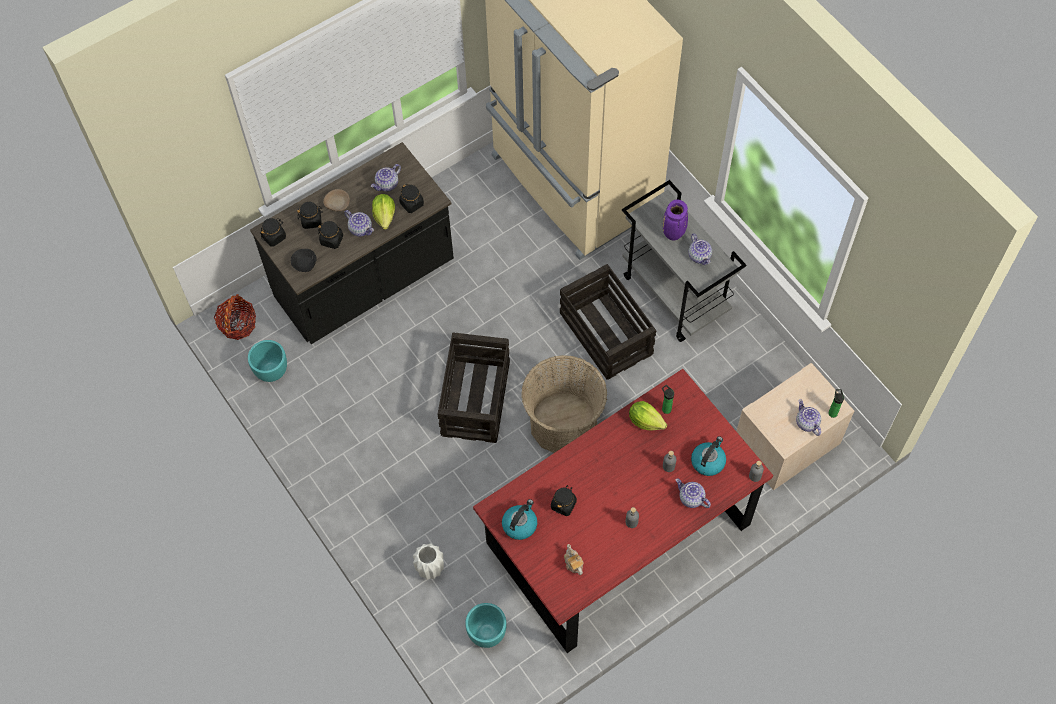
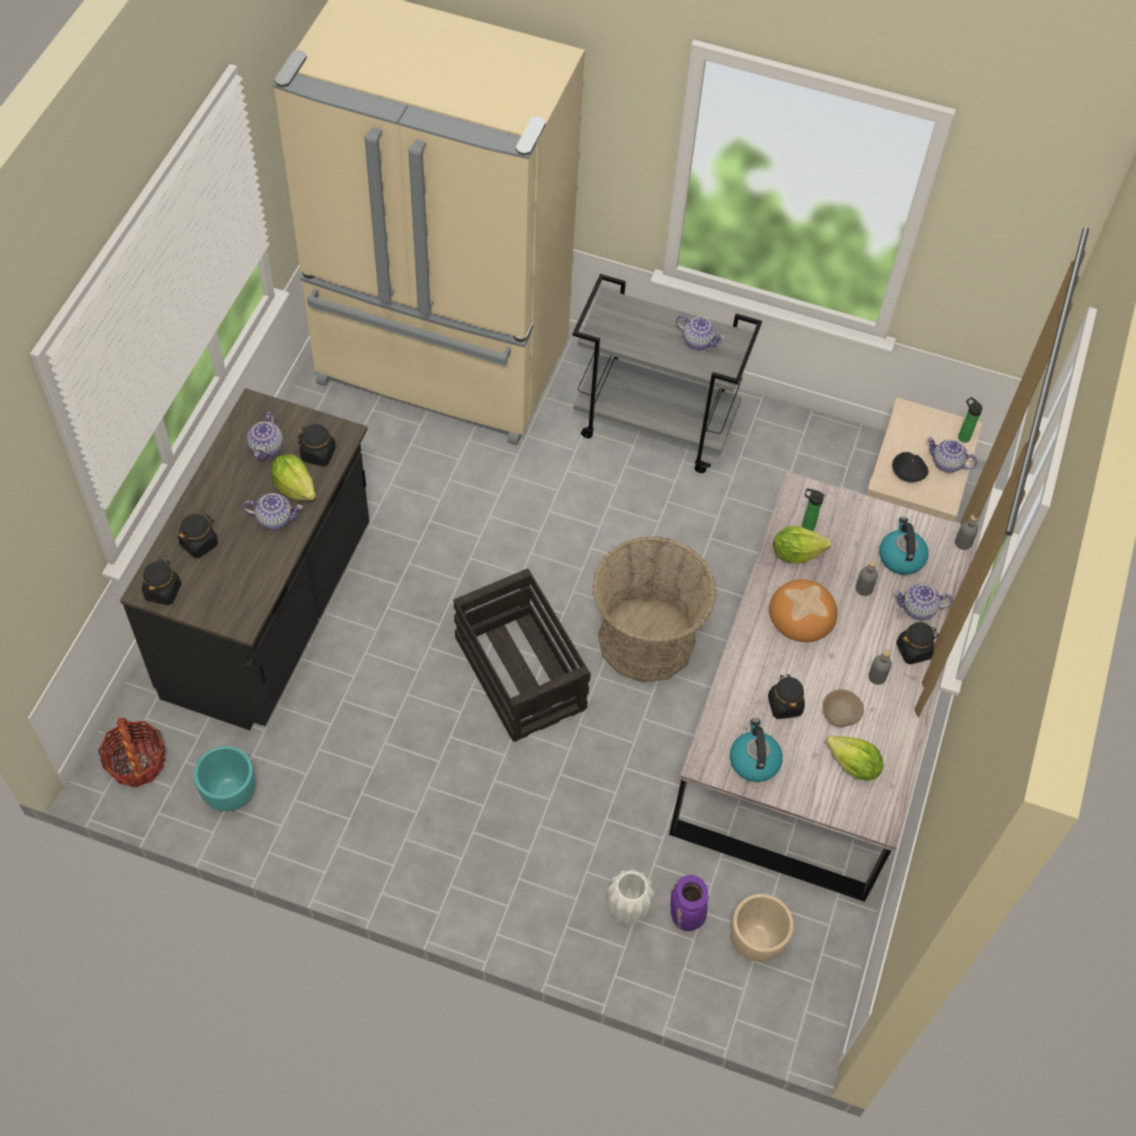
camera: 40 degrees left, 5 degrees down
black bowl [291,249,317,272] -> black bowl moved to [892,452,929,482]
black jar [318,221,343,249] -> black jar moved to [896,622,938,664]
beige bowl [323,189,350,211] -> beige bowl moved to [822,689,864,727]
turquoise planter [465,603,507,648] -> beige planter [731,894,794,962]
red dining table [473,369,773,653] -> grey dining table [669,471,981,902]
crate [560,264,656,380] -> none
teapot [564,544,584,575] -> lettuce [826,735,884,781]
purple vase [663,200,688,240] -> purple vase moved to [671,875,708,931]
none -> bread [769,579,837,642]

